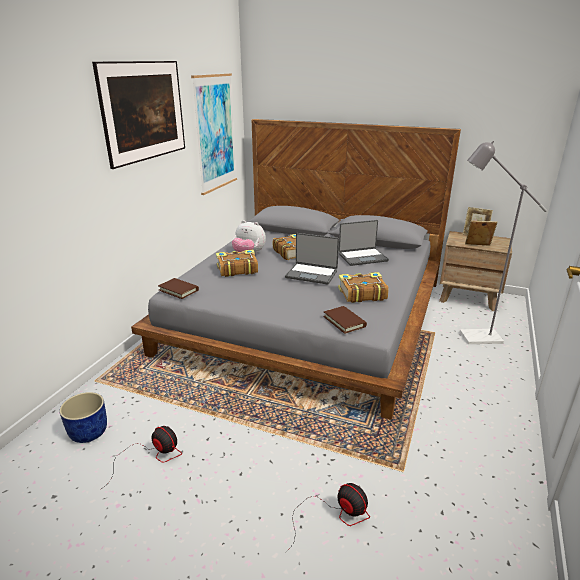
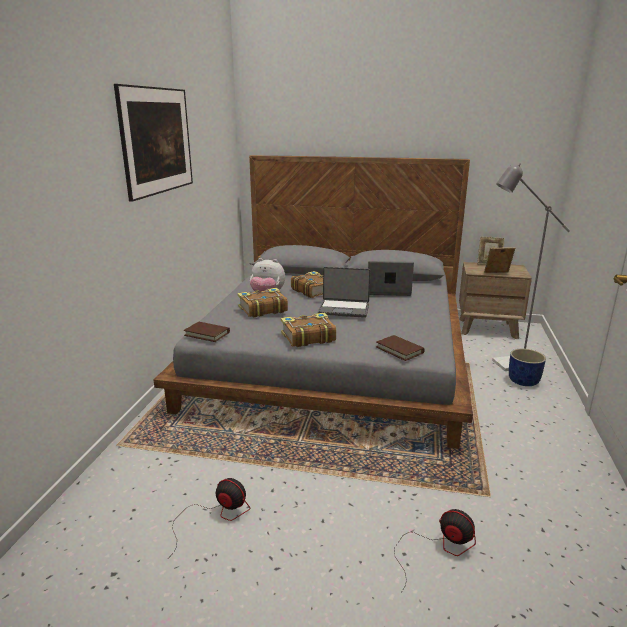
camera: 10 degrees left, 5 degrees down
blue planter [59,392,107,443] -> blue planter moved to [509,349,546,386]
picture [191,73,237,195] -> none
book [338,272,389,303] -> book moved to [281,313,336,347]
laptop [339,220,389,266] -> laptop turned 150 degrees counterclockwise [368,261,414,296]

